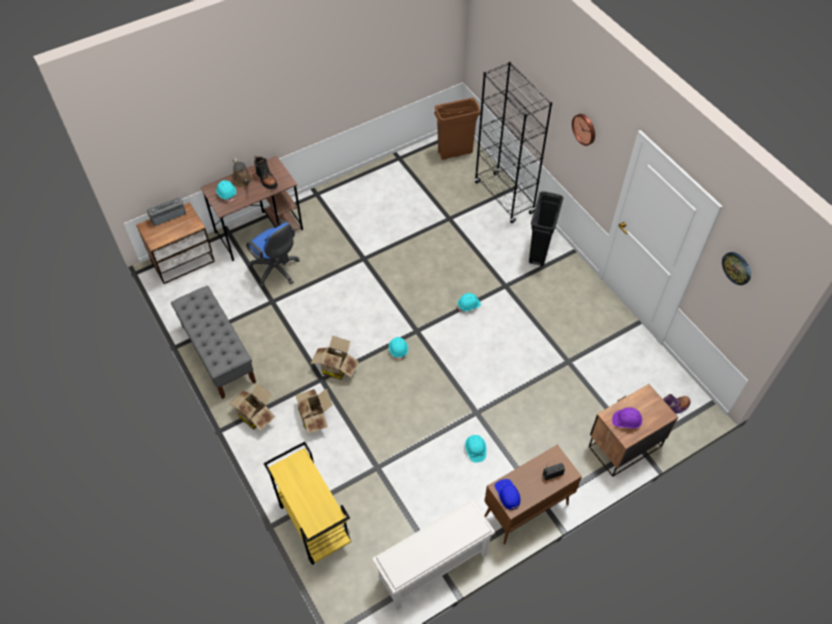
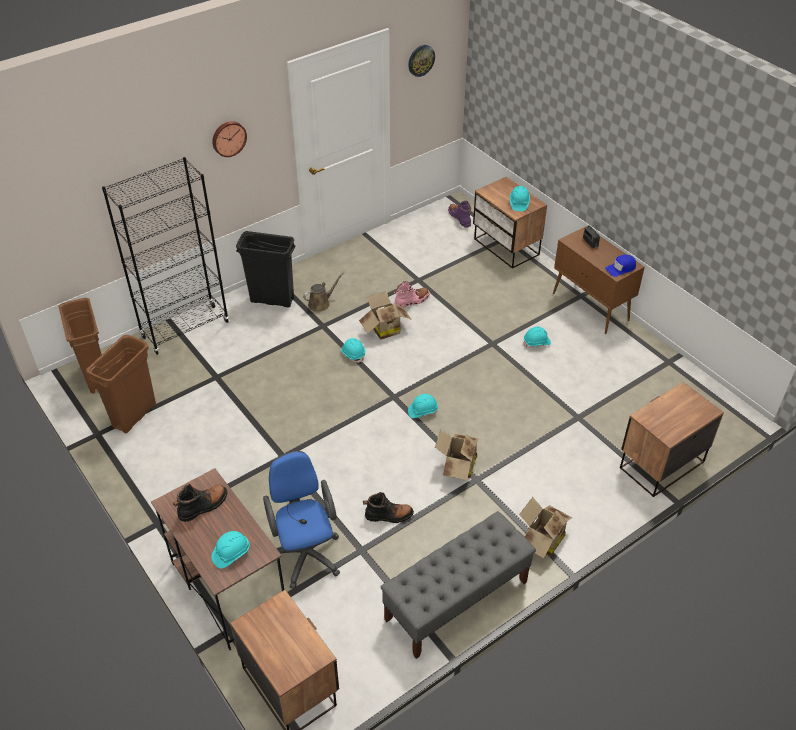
camera: 95 degrees left, 10 degrees down
radio [147,197,186,226] -> none
brown watering can [233,158,252,187] -> brown watering can moved to [303,272,344,311]
blue office chair [246,219,300,287] -> blue office chair turned 60 degrees counterclockwise [263,451,340,589]
yellow cart [264,442,351,565] -> nightstand [620,382,724,497]
cardboard box [295,388,333,433] -> cardboard box moved to [359,291,412,340]
white shoe rack [372,500,495,610] -> none
purple hard hat [612,407,642,429] -> turquoise hard hat [510,186,530,211]
none -> brown trash can [86,335,156,433]
none -> black boot [363,492,414,523]
none -> pink boot [394,281,430,308]

